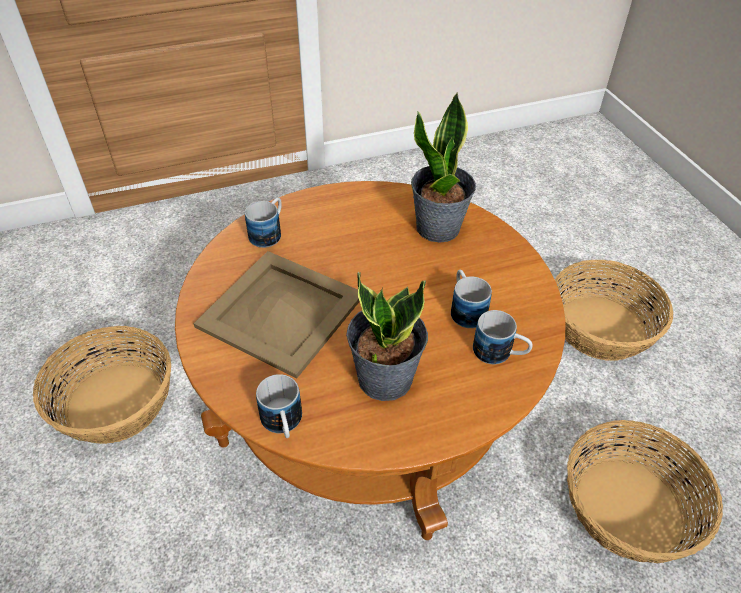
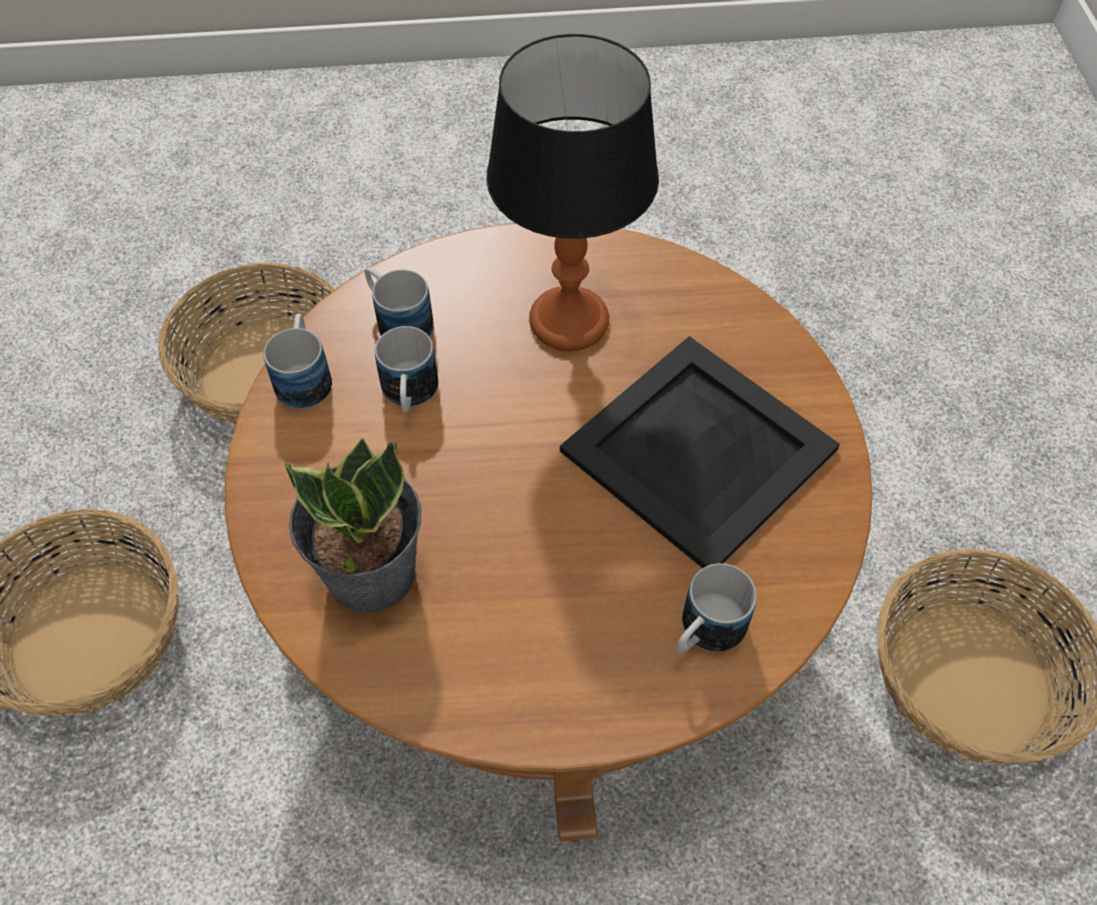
camera: 165 degrees left, 10 degrees up
beige tray [193,251,360,379] -> black tray [560,336,840,568]
mug [256,374,302,438] -> mug moved to [264,314,332,409]
potted plant [346,272,428,401] -> table lamp [486,34,659,351]

